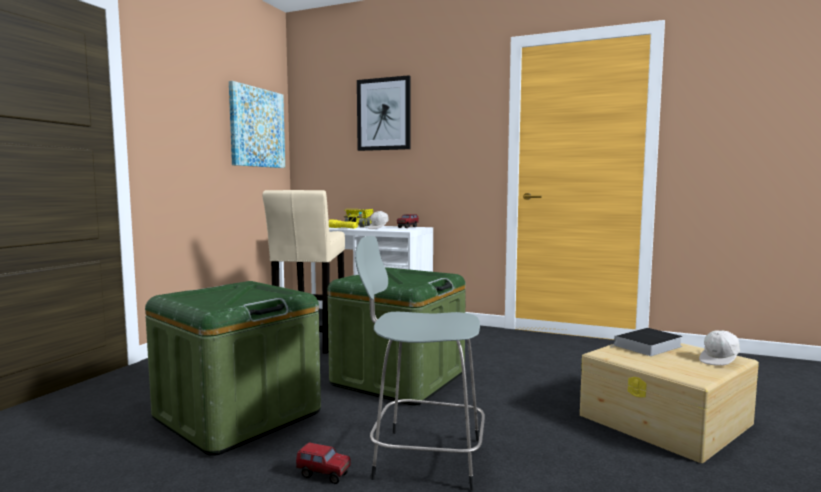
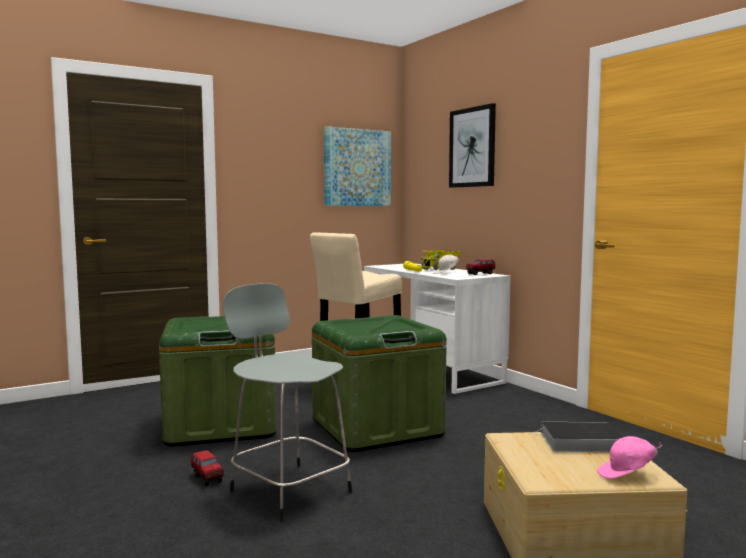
camera: 35 degrees right, 0 degrees up
white cap [699,330,740,366] -> pink cap [597,436,662,479]

